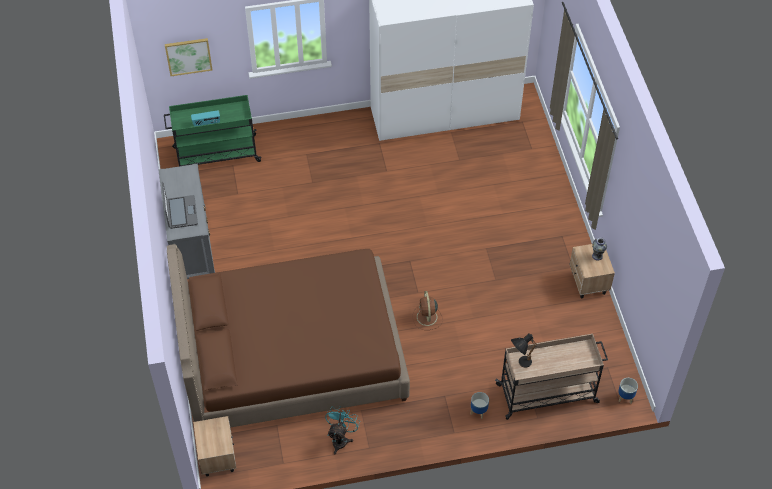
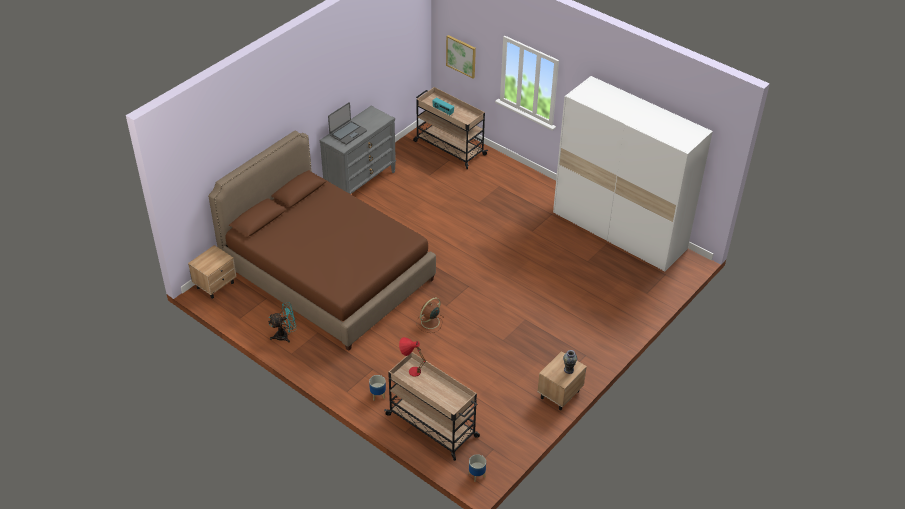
camera: 50 degrees right, 10 degrees down
green cart [164,95,262,166] -> beige cart [413,87,488,169]
black table lamp [511,333,537,368] -> red table lamp [399,337,426,377]

